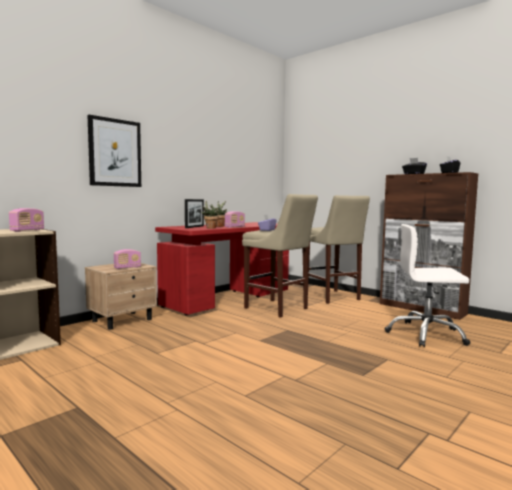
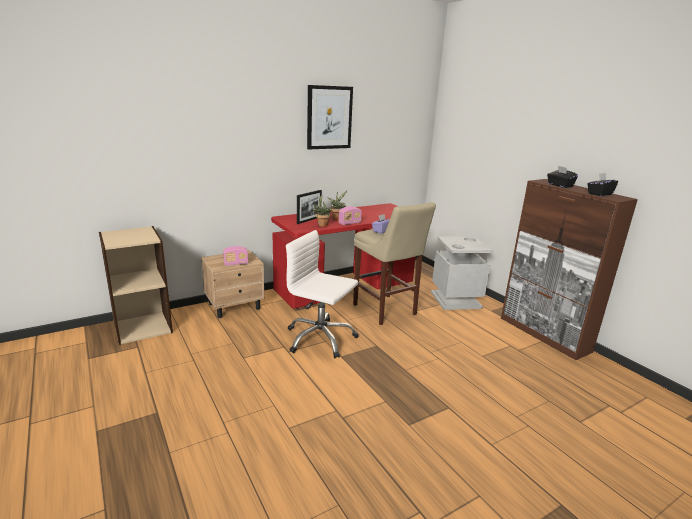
camera: 15 degrees right, 15 degrees up
radio [9,208,44,232] -> none
picture [87,115,141,187] -> picture moved to [307,85,353,149]
beige stool [308,195,370,304] -> grey trash can [431,236,493,310]
white office chair [384,224,471,347] -> white office chair moved to [286,230,359,358]

